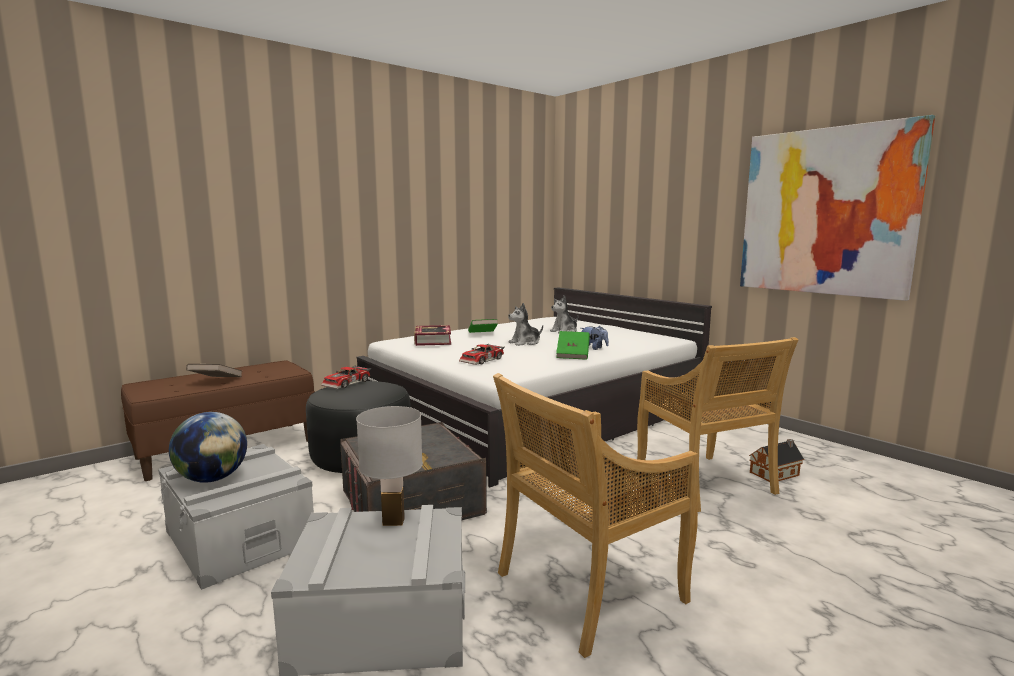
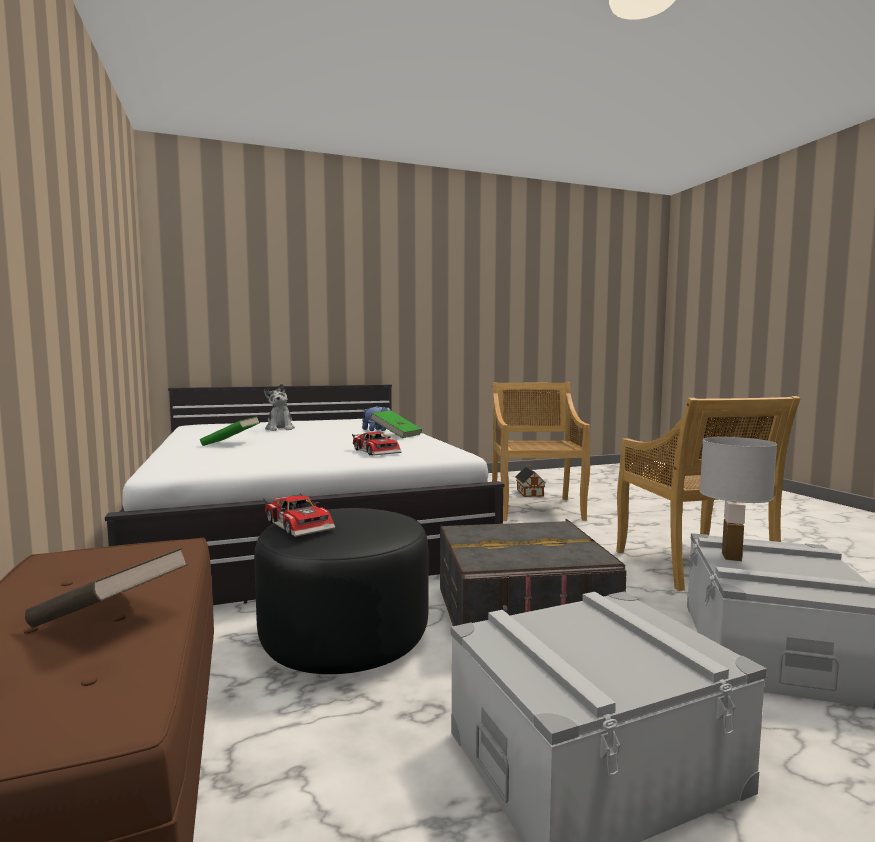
camera: 70 degrees left, 5 degrees down
globe [169,412,247,483] -> none
book [414,325,451,346] -> none
plush toy [508,303,543,346] -> none
beige chair [637,337,798,512] -> beige chair turned 90 degrees counterclockwise [492,382,590,521]
picture [740,115,935,301] -> none

